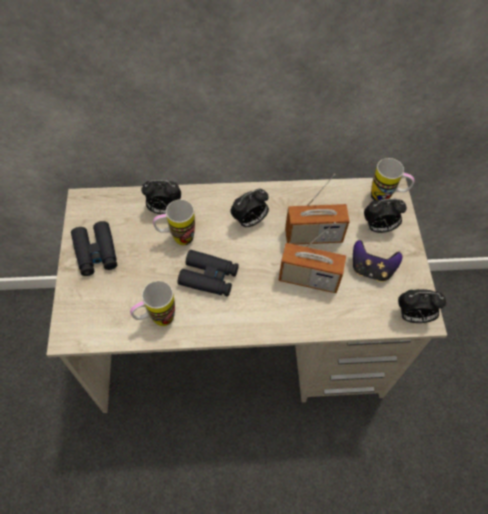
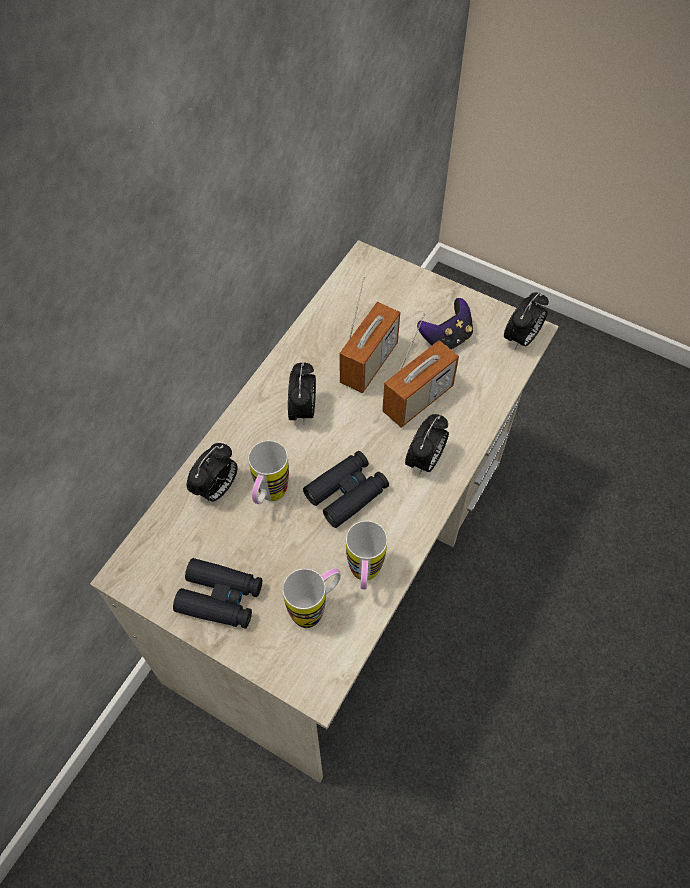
camera: 55 degrees left, 0 degrees up
alarm clock [364,199,407,233] -> alarm clock moved to [405,414,449,474]
mug [371,158,414,201] -> mug moved to [283,568,341,628]

